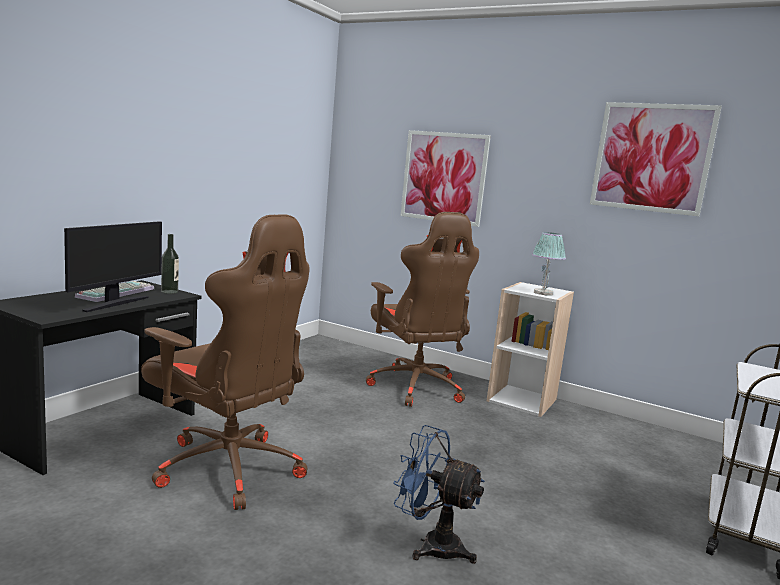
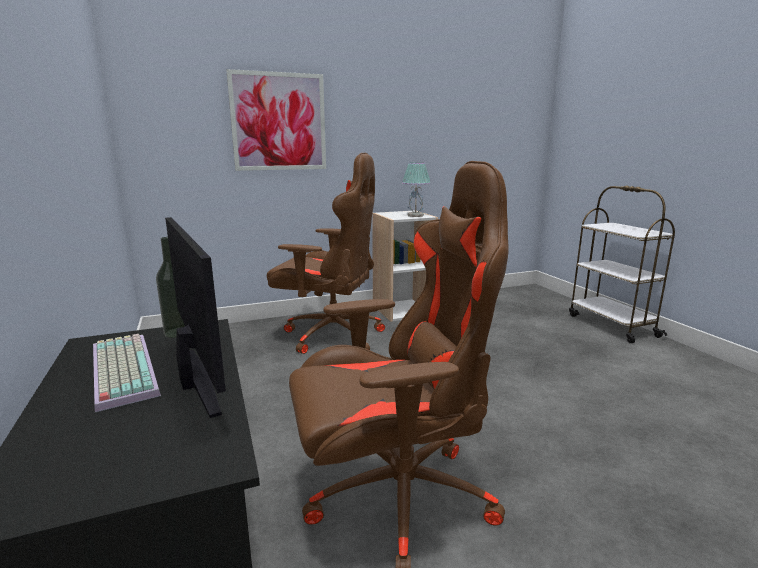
camera: 50 degrees left, 5 degrees up
blue fan [393,425,485,564] -> none
picture [590,102,722,216] -> none

